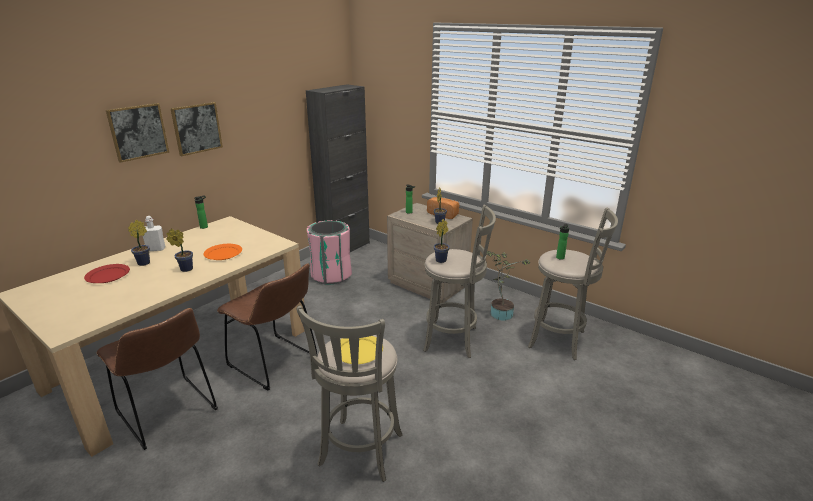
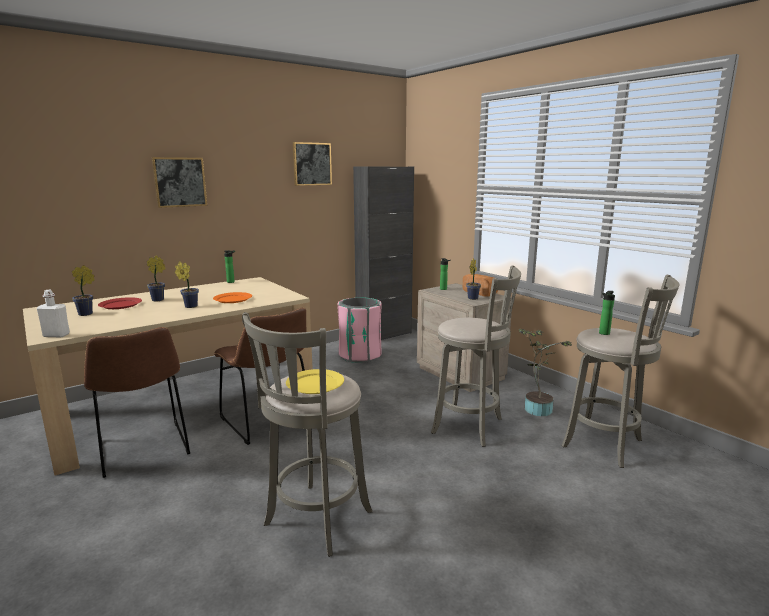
camera: 15 degrees right, 10 degrees down
white bottle [143,216,165,251] -> white bottle moved to [37,290,70,337]
picture [170,102,223,156] -> picture moved to [293,142,332,186]
potted plant [434,219,450,263] -> potted plant moved to [72,265,95,316]

